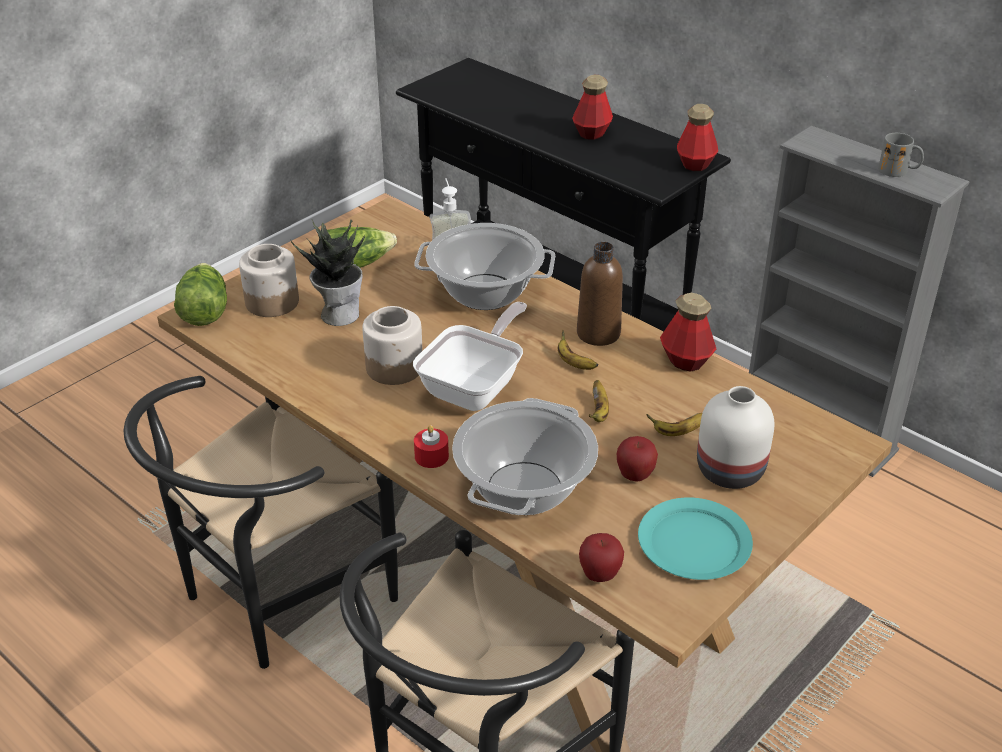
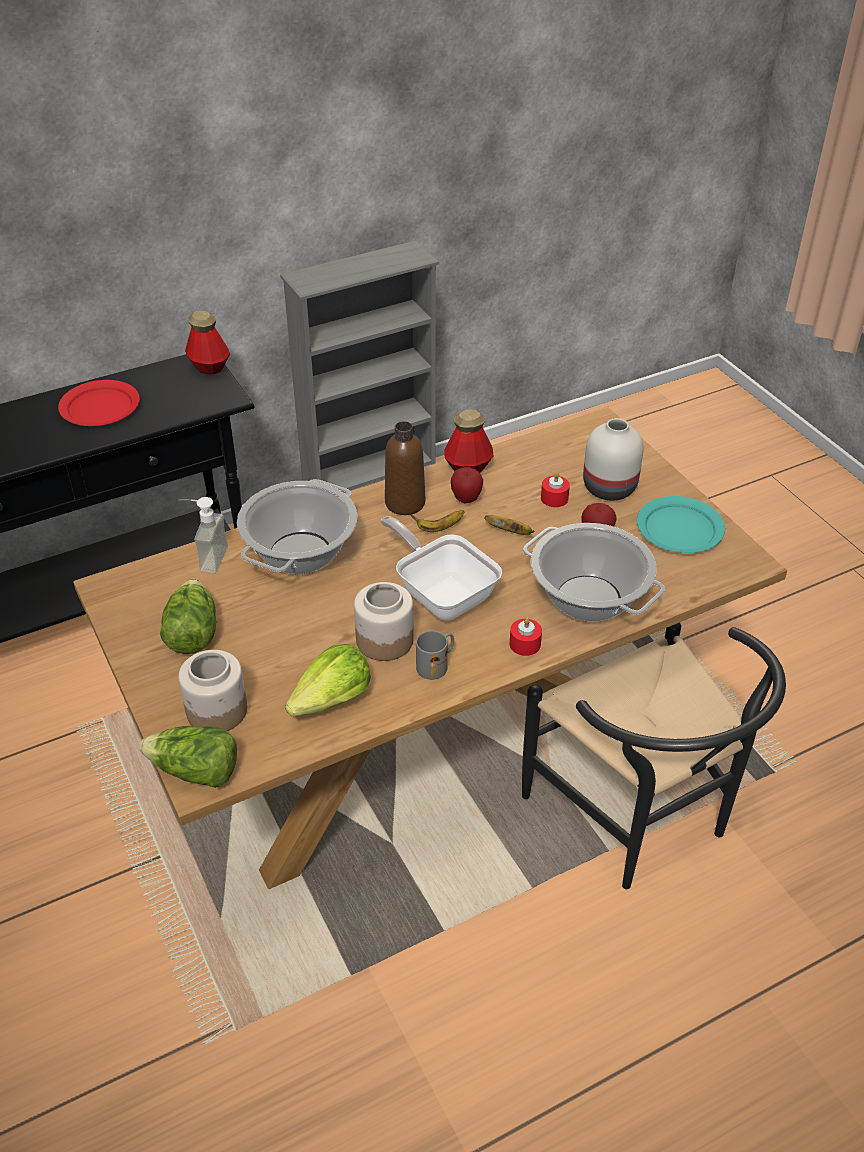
camera: 70 degrees left, 5 degrees up
black chair [123,376,398,669] -> none
potted plant [291,220,365,326] -> none
bottle [572,75,613,140] -> red plate [58,380,140,426]
apple [579,533,624,582] -> apple moved to [451,467,483,503]
banana [646,413,702,436] -> red candle [541,472,570,507]
grey mug [878,133,924,177] -> grey mug moved to [416,631,454,680]
none -> lettuce [285,644,371,717]

